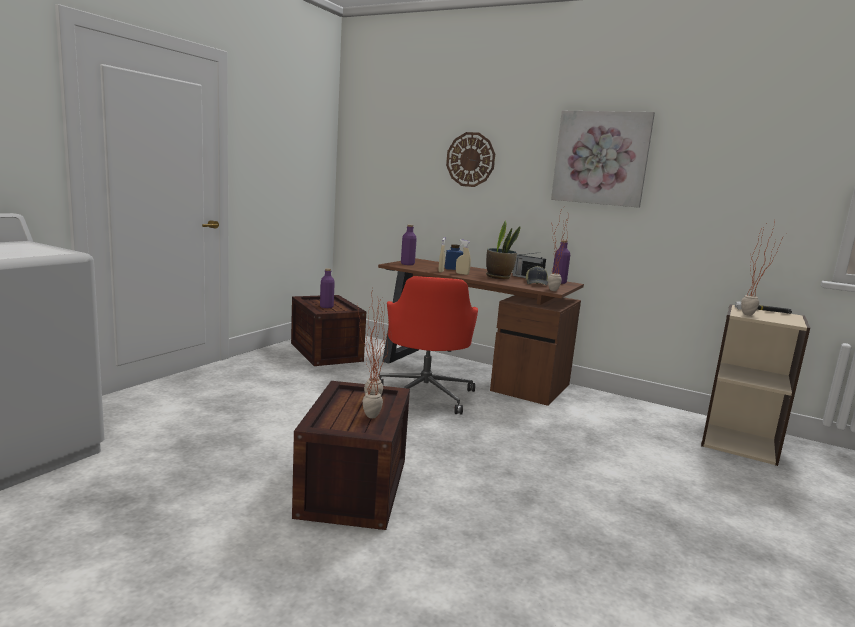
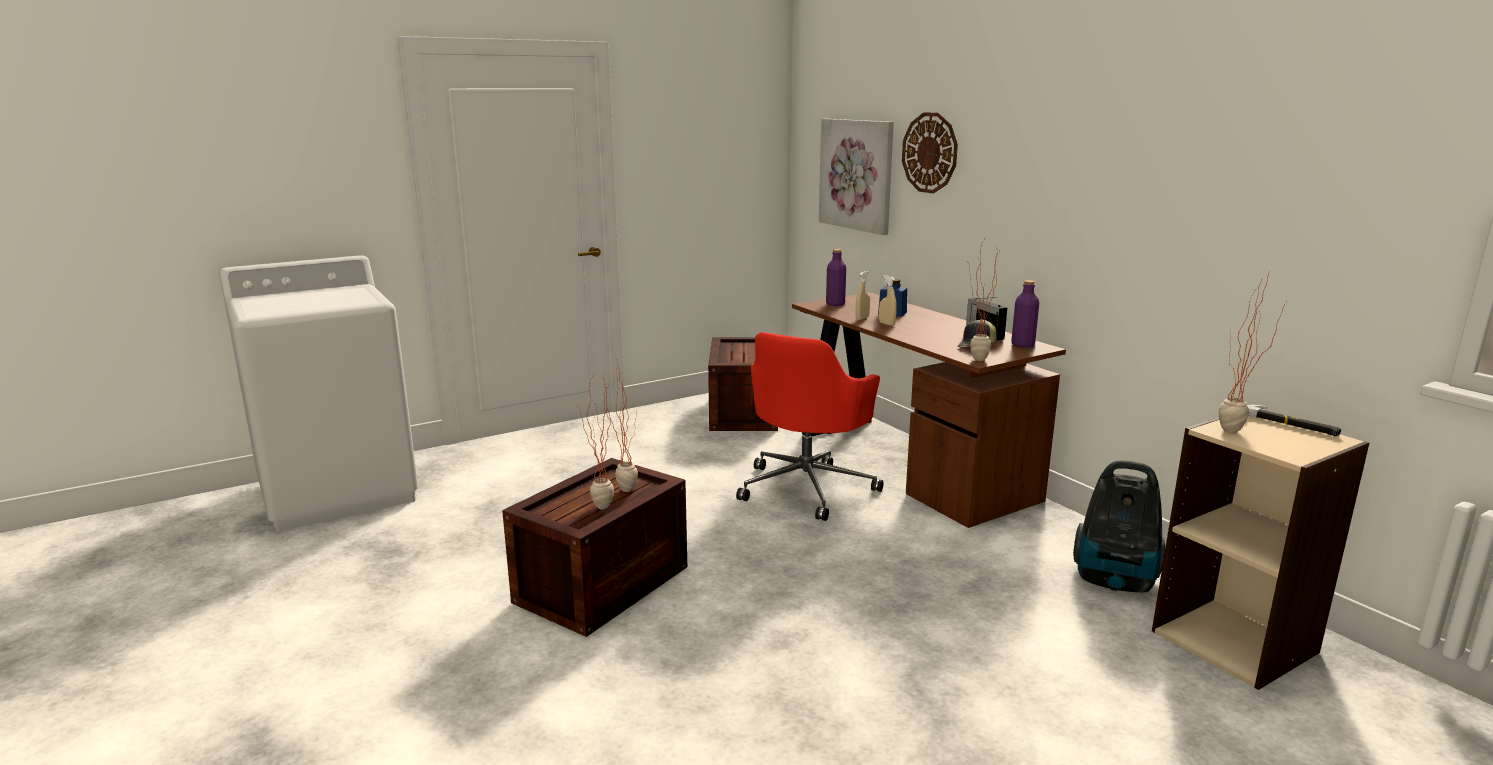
camera: 30 degrees right, 5 degrees up
purple bottle [320,268,335,308] -> none
potted plant [486,220,520,279] -> none
picture [551,111,655,208] -> picture moved to [819,119,894,235]
none -> vacuum cleaner [1073,461,1165,592]

